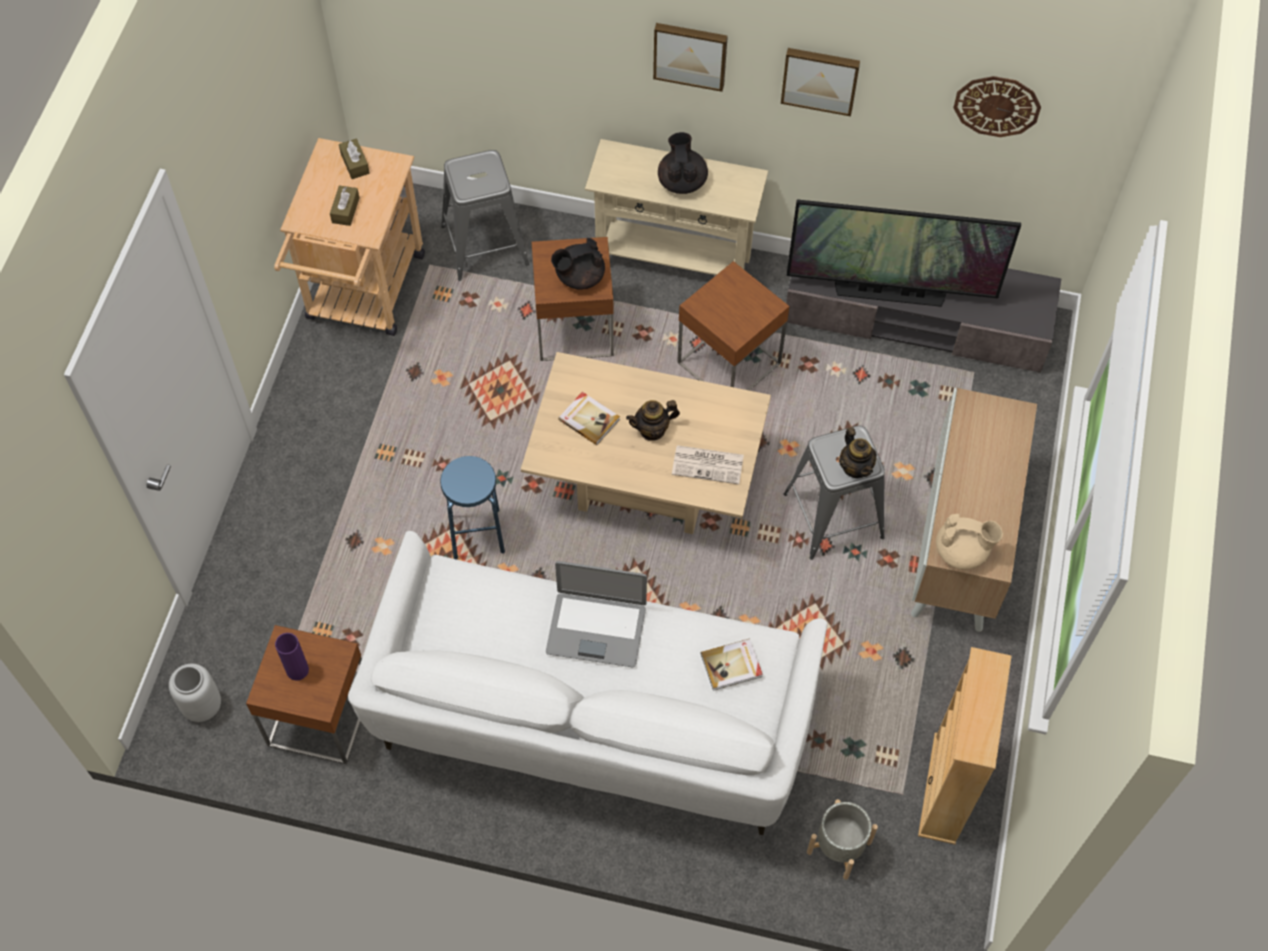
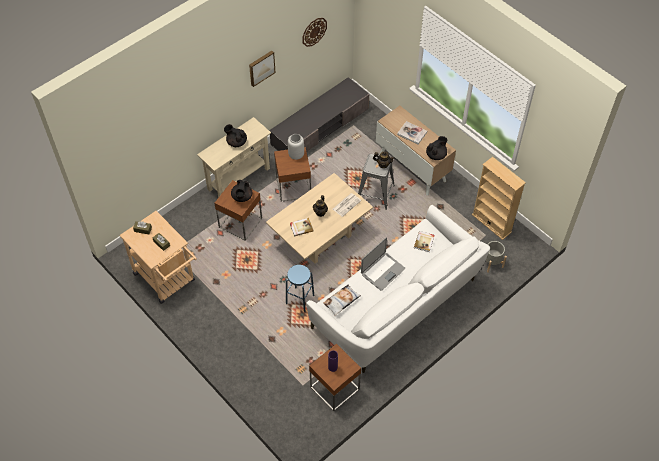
camera: 55 degrees left, 5 degrees down
grey vase [169,663,221,722] -> grey vase moved to [288,134,304,160]
grey stool [441,150,529,281] -> none
picture [653,23,728,92] -> none
television [787,199,1021,307] -> none
beige teapot [936,514,1003,570] -> black teapot [426,136,447,160]
none -> pillow [323,285,361,316]
none -> book [397,121,427,144]

